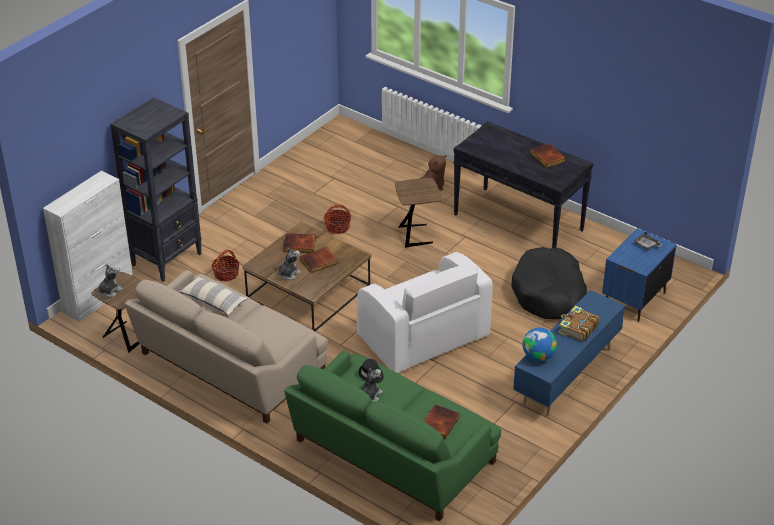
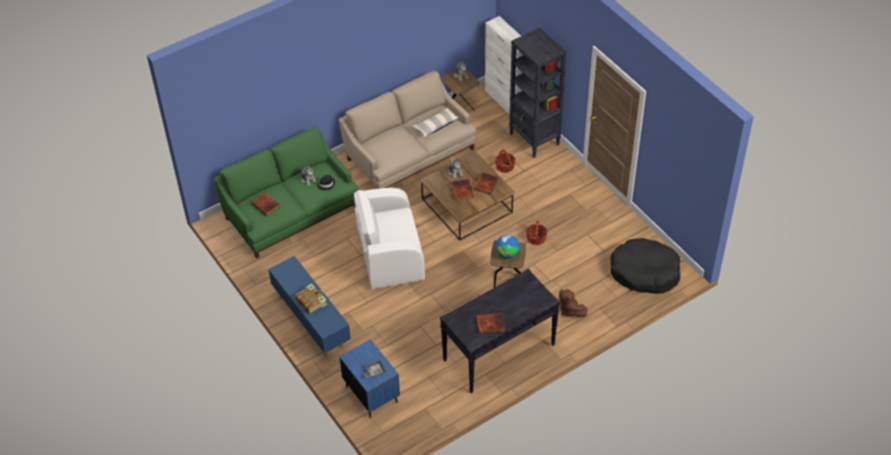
camera: 110 degrees right, 10 degrees up
black dog bed [511,247,587,319] -> black dog bed moved to [611,238,680,294]
globe [523,328,557,362] -> globe moved to [496,234,520,259]

